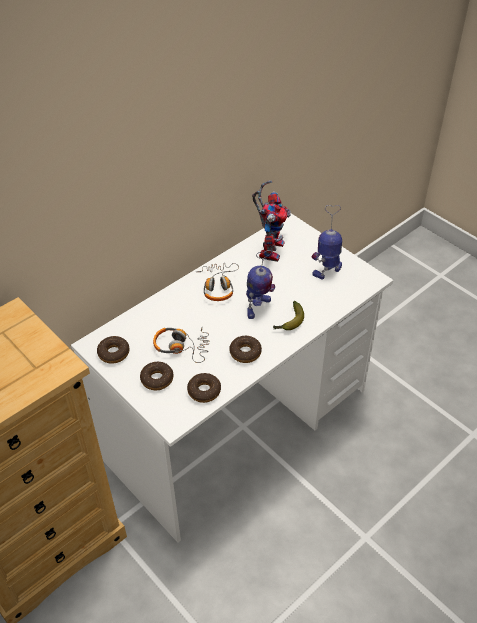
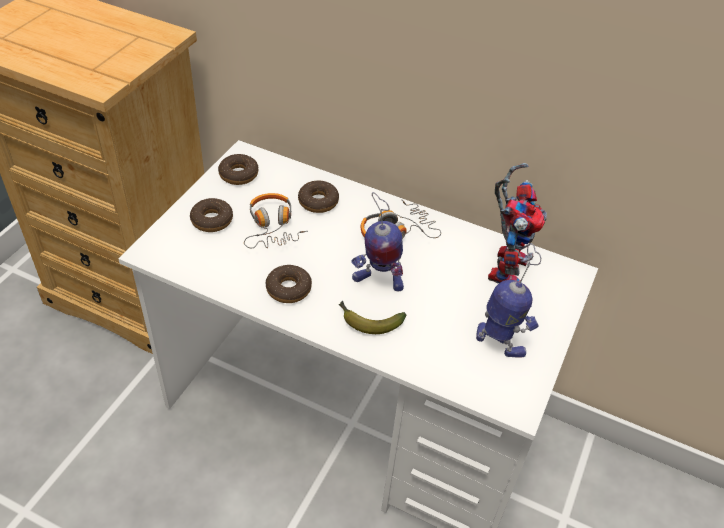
camera: 65 degrees right, 0 degrees up
donut [187,373,221,403] -> donut moved to [298,180,339,213]
toy robot [252,180,291,262] -> toy robot turned 60 degrees counterclockwise [488,163,547,284]

